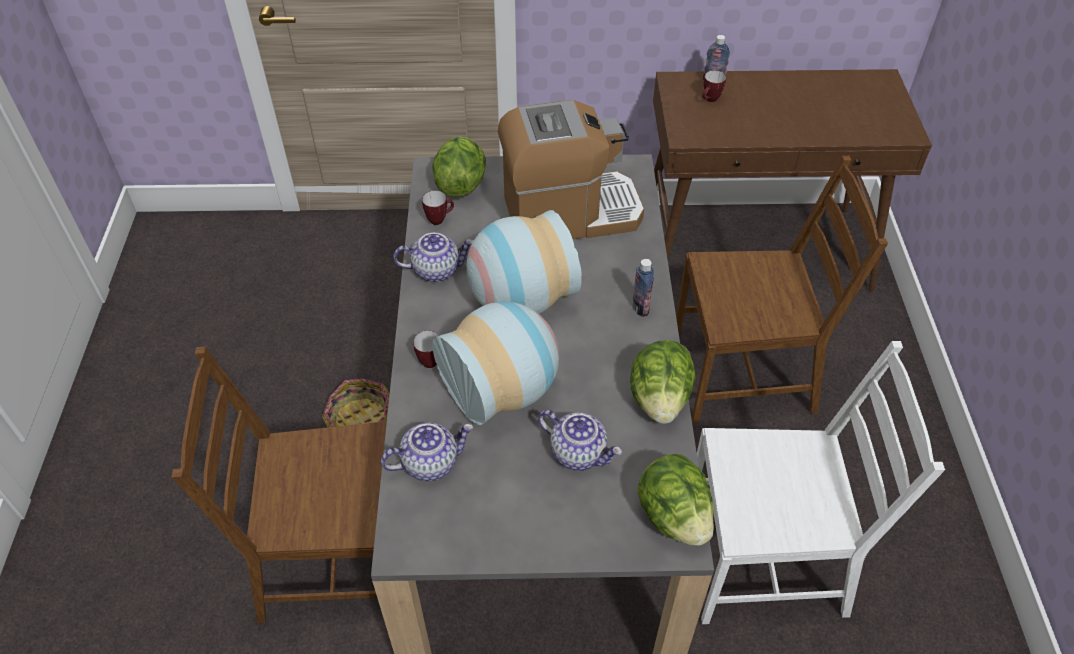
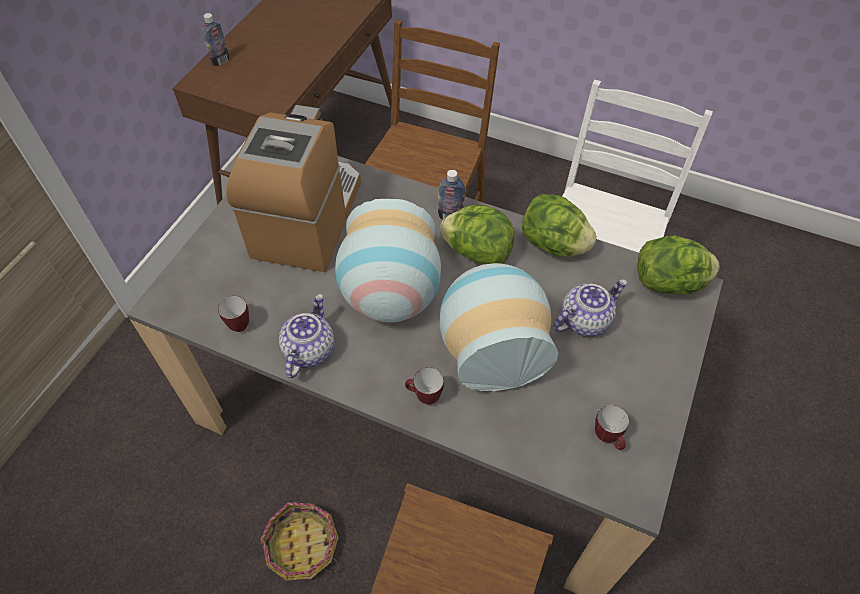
camera: 65 degrees left, 5 degrees up
teapot [381,423,473,481] -> none
lettuce [432,137,486,198] -> lettuce moved to [439,205,514,264]
mug [702,70,726,102] -> mug moved to [595,405,629,450]

